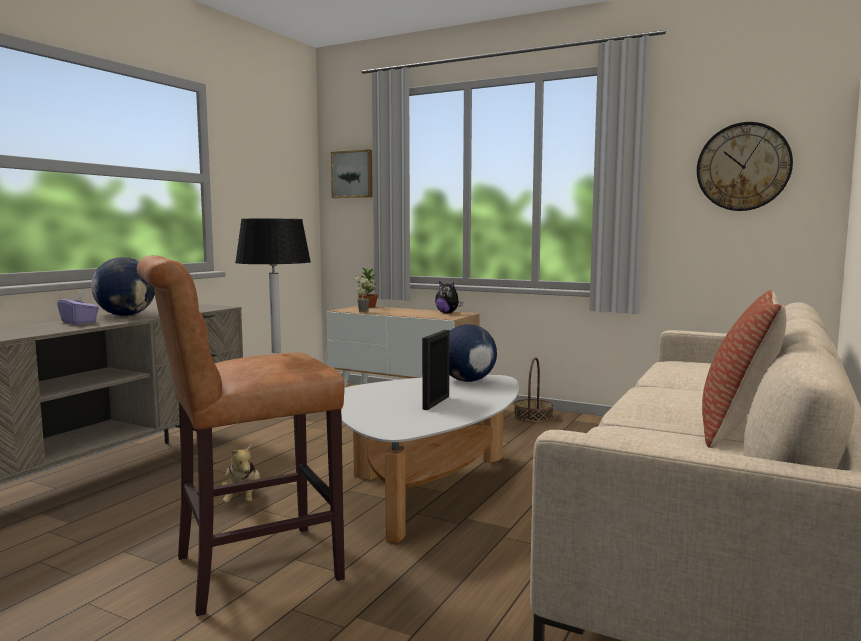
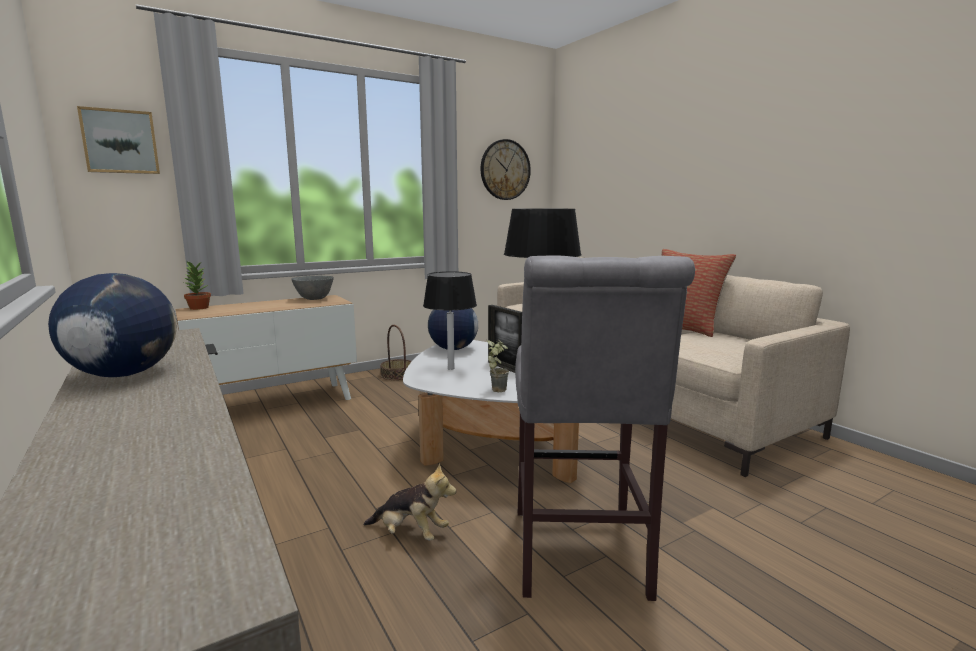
camera: 60 degrees left, 5 degrees up
purple tissue box [57,291,99,325] -> none
brown stool [137,255,345,616] -> grey stool [515,256,695,601]
potted plant [354,276,375,313] -> potted plant moved to [486,340,509,392]
plush toy [435,281,463,314] -> grey bowl [291,275,334,300]
none -> black table lamp [423,272,477,370]

